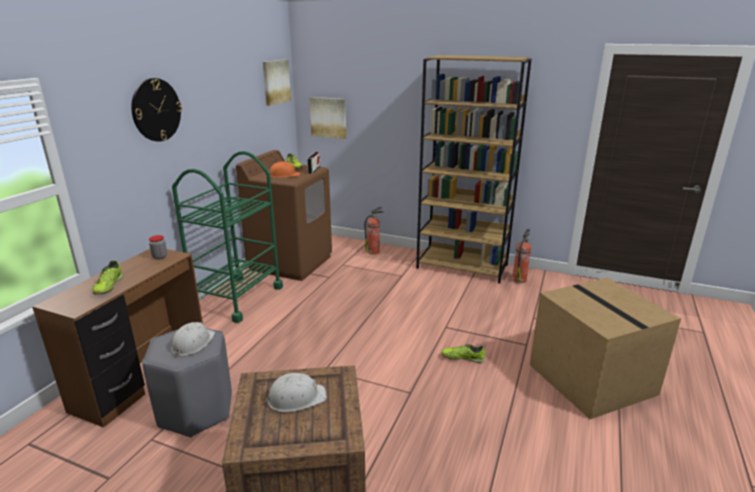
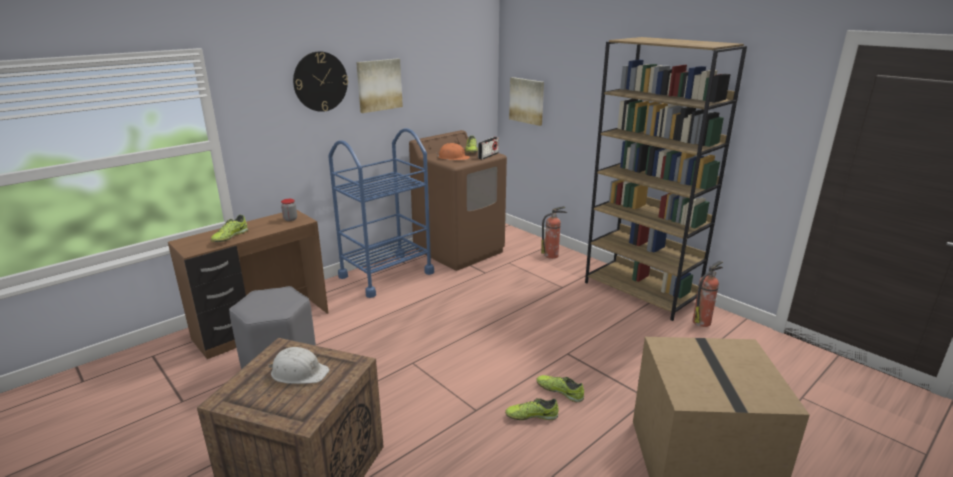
camera: 25 degrees right, 0 degrees up
white hard hat [171,322,215,356] -> none
green cart [172,151,283,323] -> blue cart [328,128,434,298]
picture [263,59,291,106] -> picture moved to [356,58,403,113]
none -> shoe [505,398,558,420]

